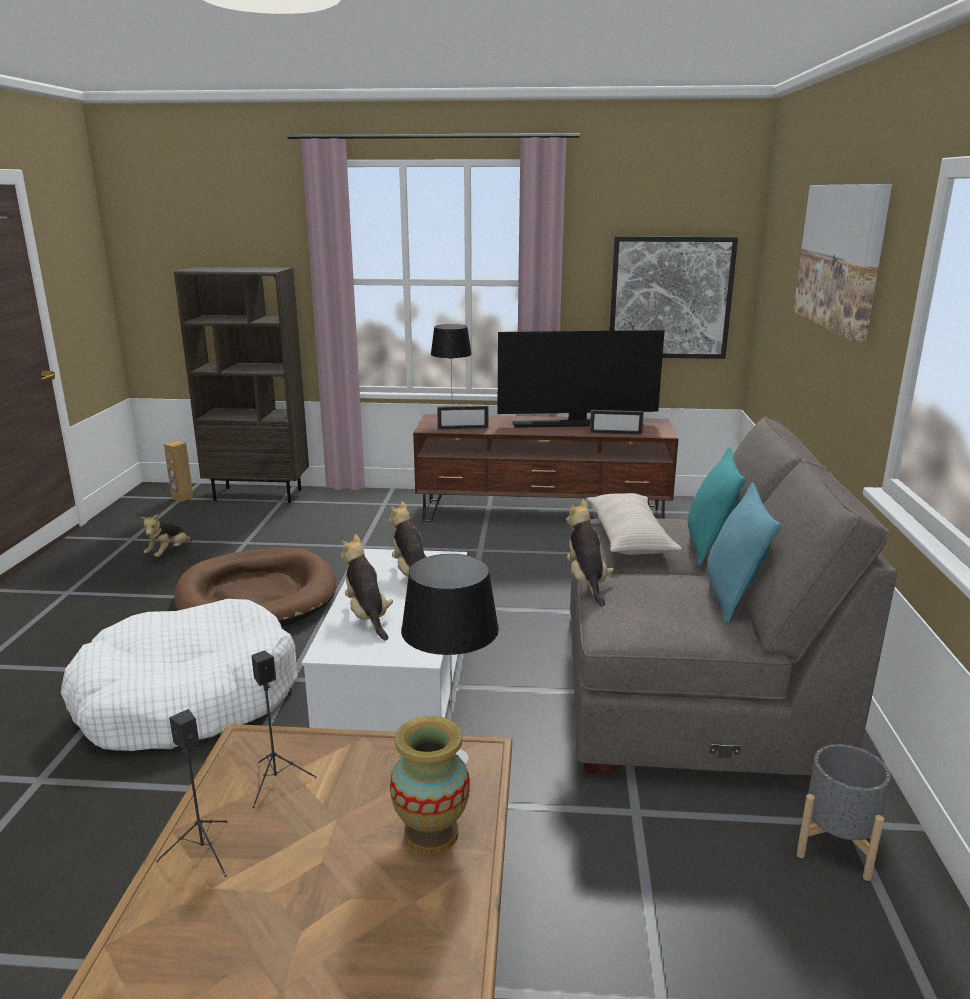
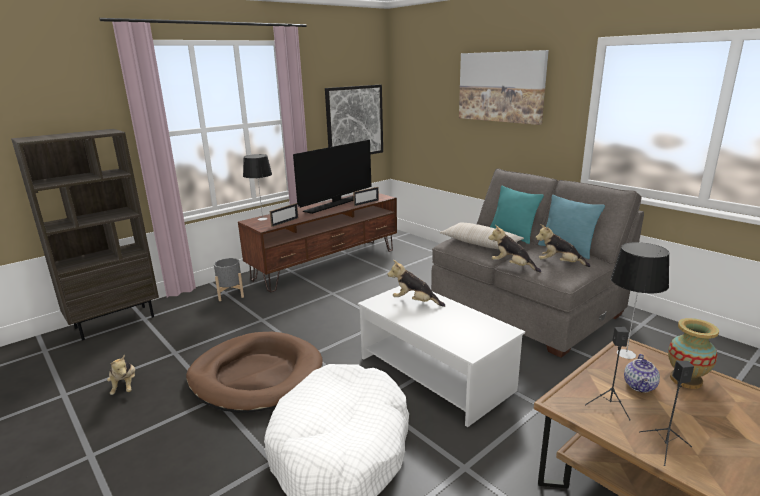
camera: 45 degrees left, 0 degrees up
brown speaker [164,440,194,502] -> none
plush toy [341,534,393,641] -> plush toy moved to [535,224,591,267]
grey planter [796,744,891,881] -> grey planter moved to [214,258,244,301]
none -> teapot [624,354,660,392]

